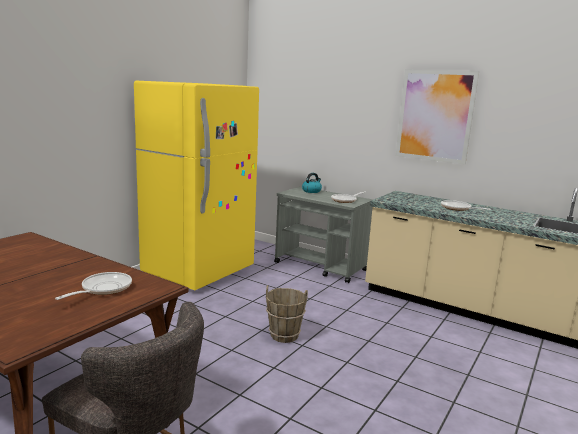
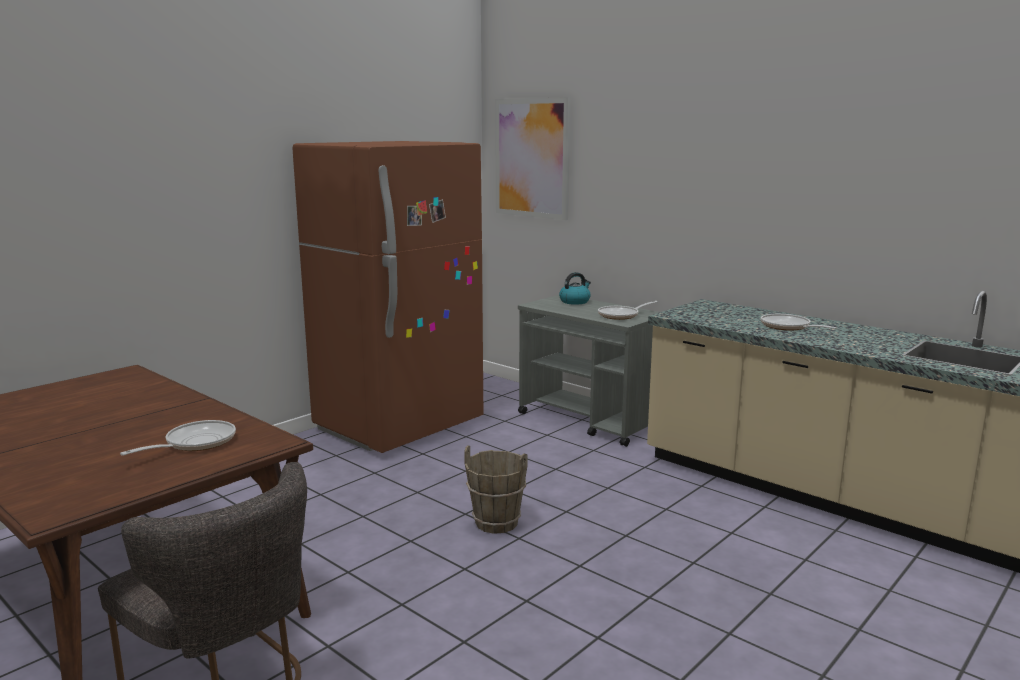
camera: 10 degrees right, 0 degrees up
yellow fridge [134,81,259,290] -> brown fridge [292,141,483,453]
picture [396,69,479,165] -> picture moved to [495,97,570,220]

